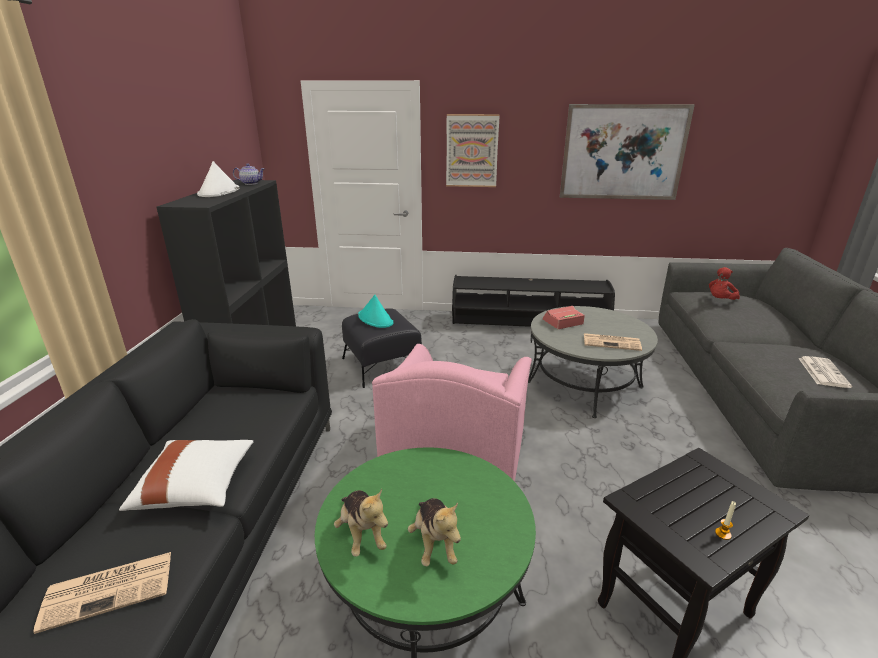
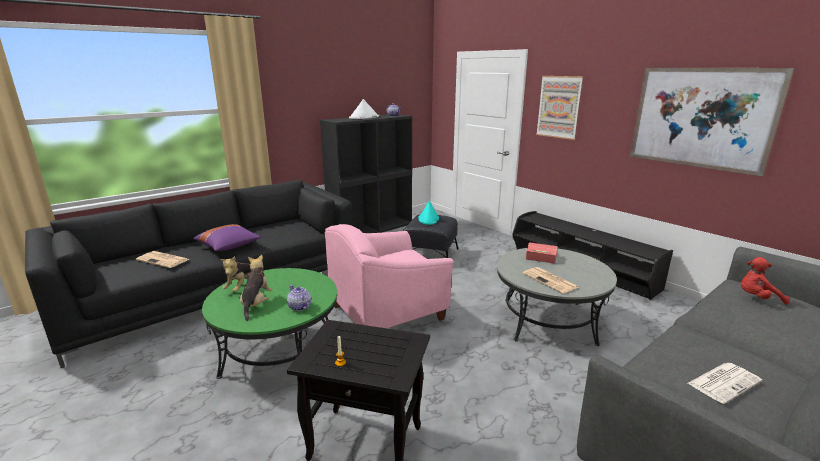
camera: 45 degrees right, 5 degrees down
white pillow [119,440,254,511] -> purple pillow [193,224,261,251]
plush toy [408,498,461,566] -> plush toy turned 150 degrees clockwise [240,255,273,321]
none -> teapot [287,285,311,311]

